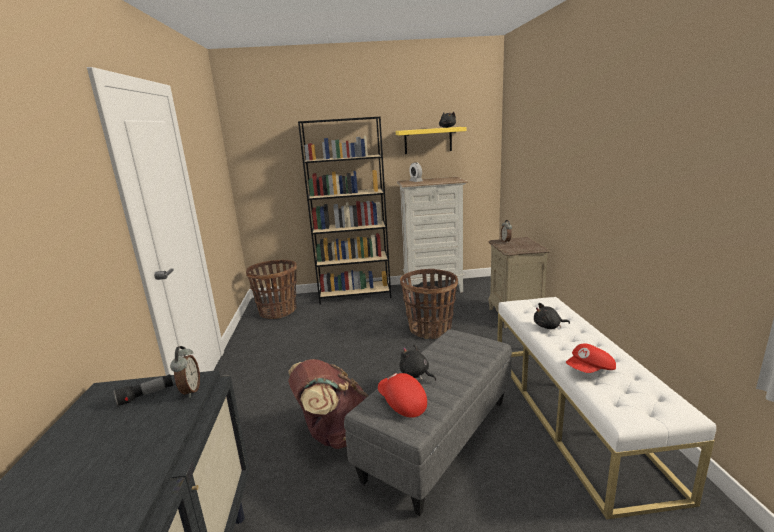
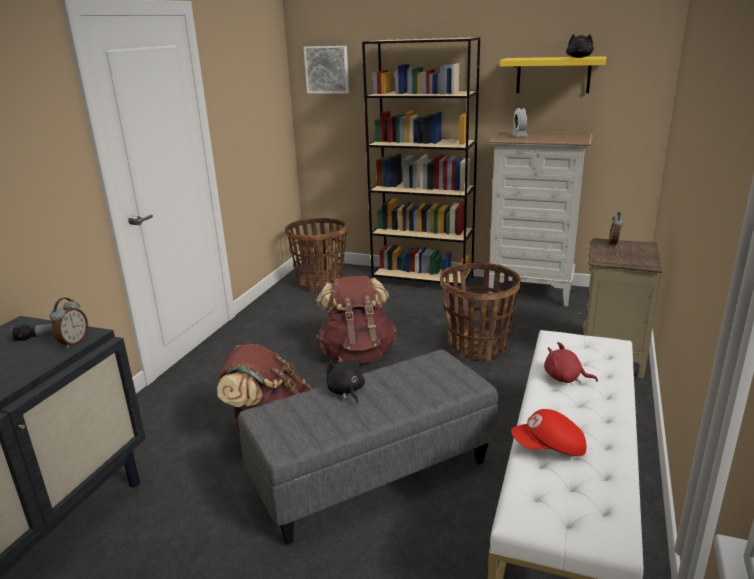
camera: 25 degrees right, 5 degrees up
red cap [378,373,427,418] -> none
black plush toy [534,303,570,329] -> red plush toy [544,342,598,384]
none -> picture [304,46,349,94]
none -> brown backpack [317,275,397,363]

